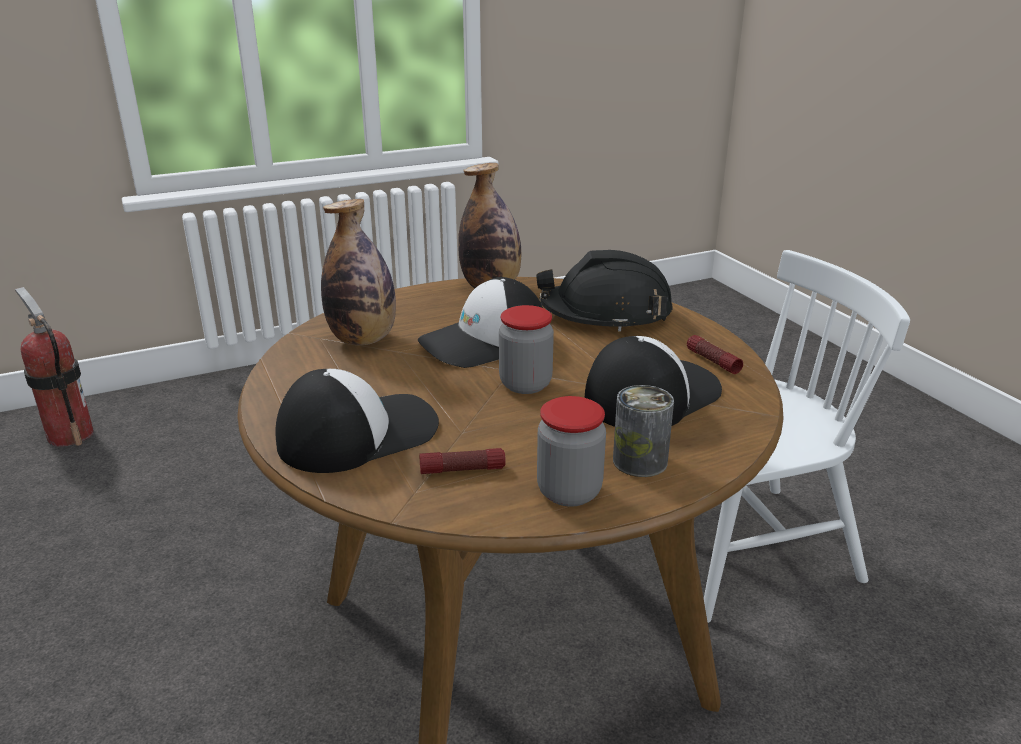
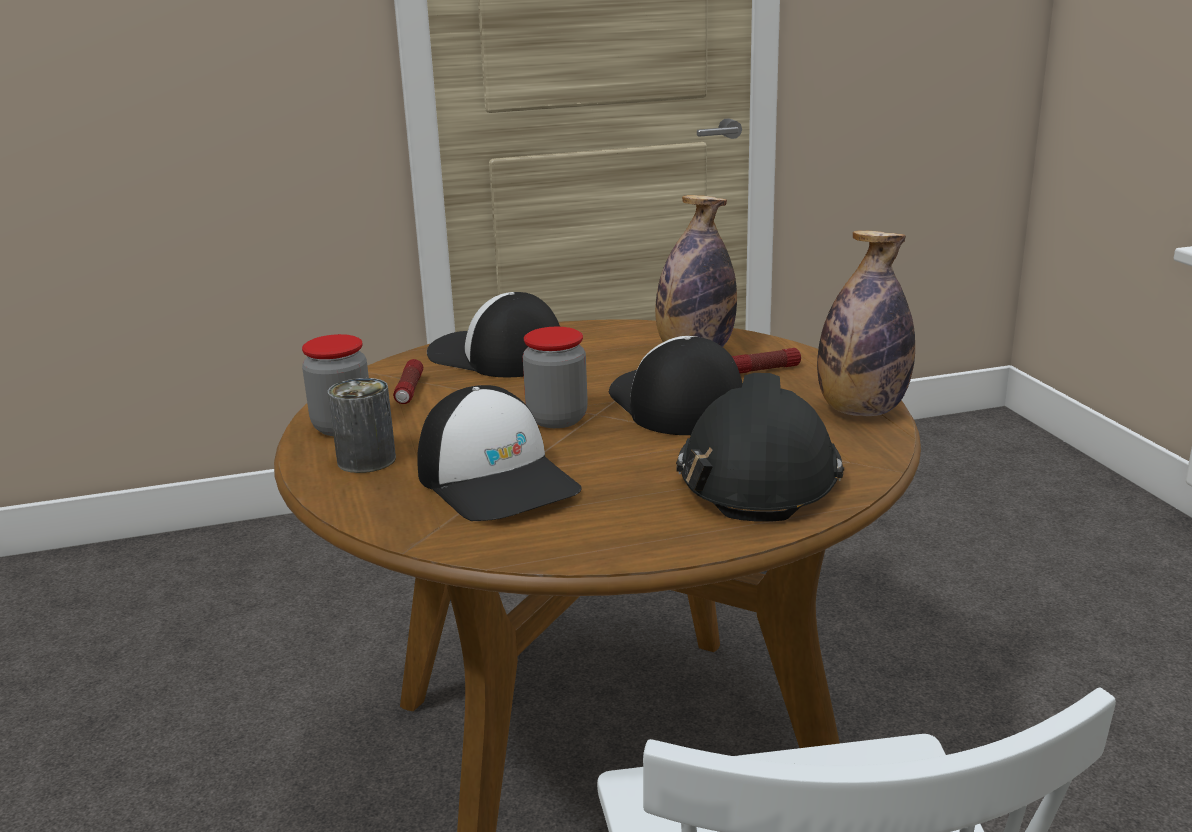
camera: 100 degrees right, 5 degrees down
fire extinguisher [15,287,94,447] -> none
cap [275,369,439,473] -> cap turned 150 degrees clockwise [427,292,560,377]
flashlight [687,335,743,374] -> flashlight moved to [732,348,801,373]

